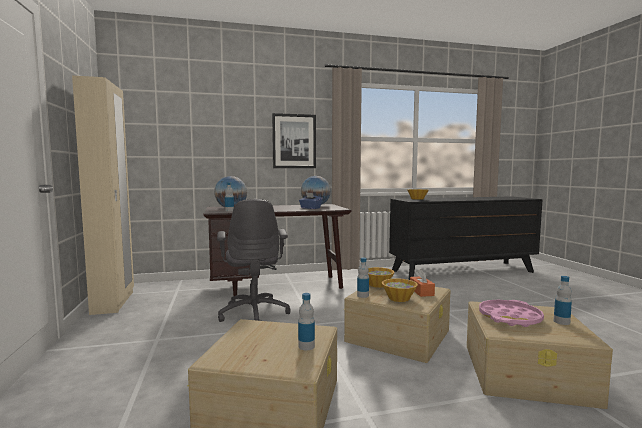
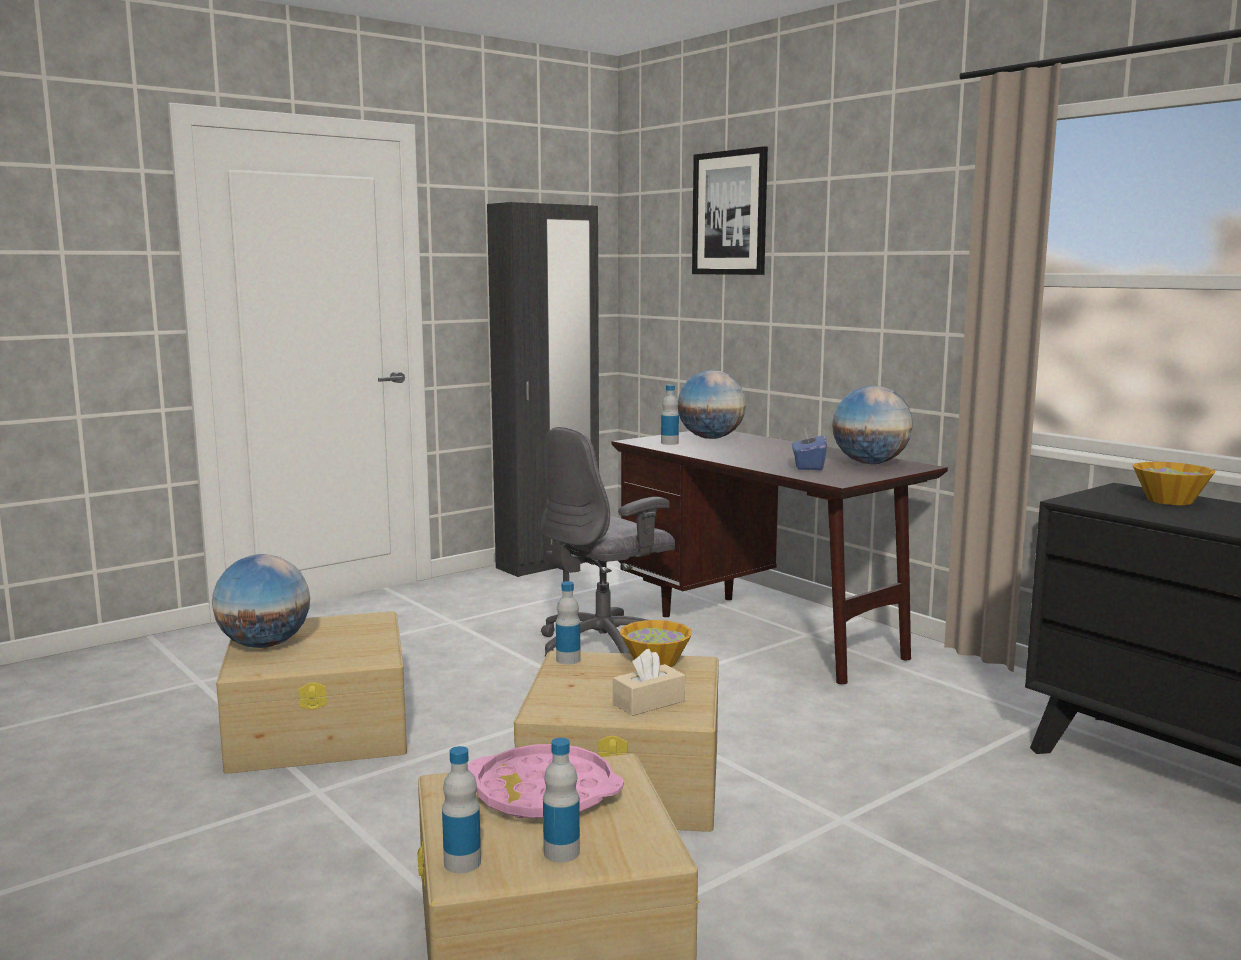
camera: 65 degrees right, 5 degrees up
beige wardrobe [72,76,134,315] -> black wardrobe [487,202,599,577]
picture [272,113,316,168] -> picture moved to [692,146,768,275]
bottle [298,293,315,350] -> bottle moved to [442,746,481,873]
bowl [382,278,418,302] -> none
orange tissue box [410,269,435,297] -> beige tissue box [613,649,685,716]
none -> globe [212,554,310,648]

